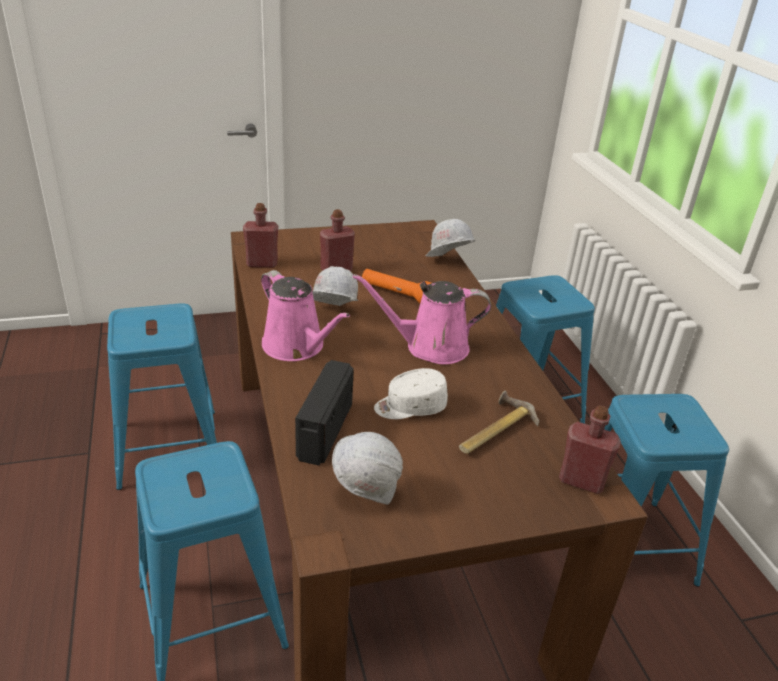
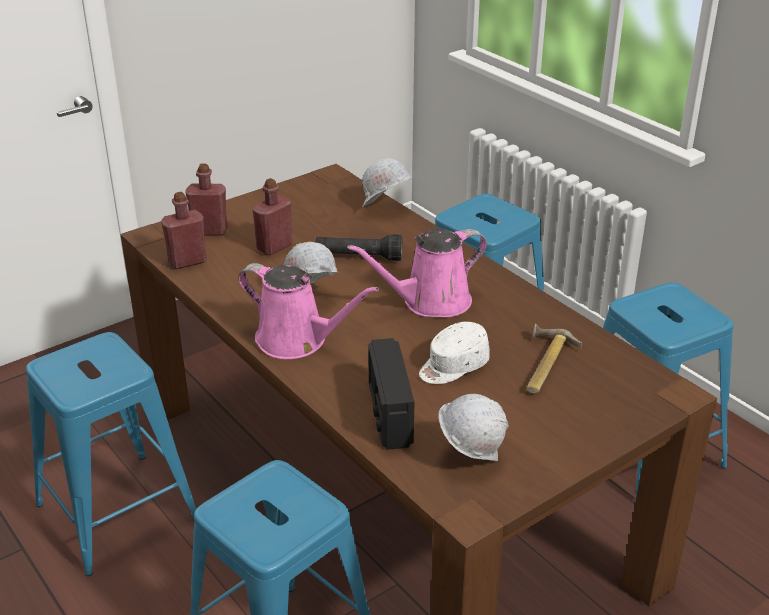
camera: 20 degrees left, 0 degrees up
orange flashlight [362,269,431,303] -> black flashlight [316,234,402,261]
red bottle [559,405,621,494] -> red bottle moved to [185,164,228,235]

